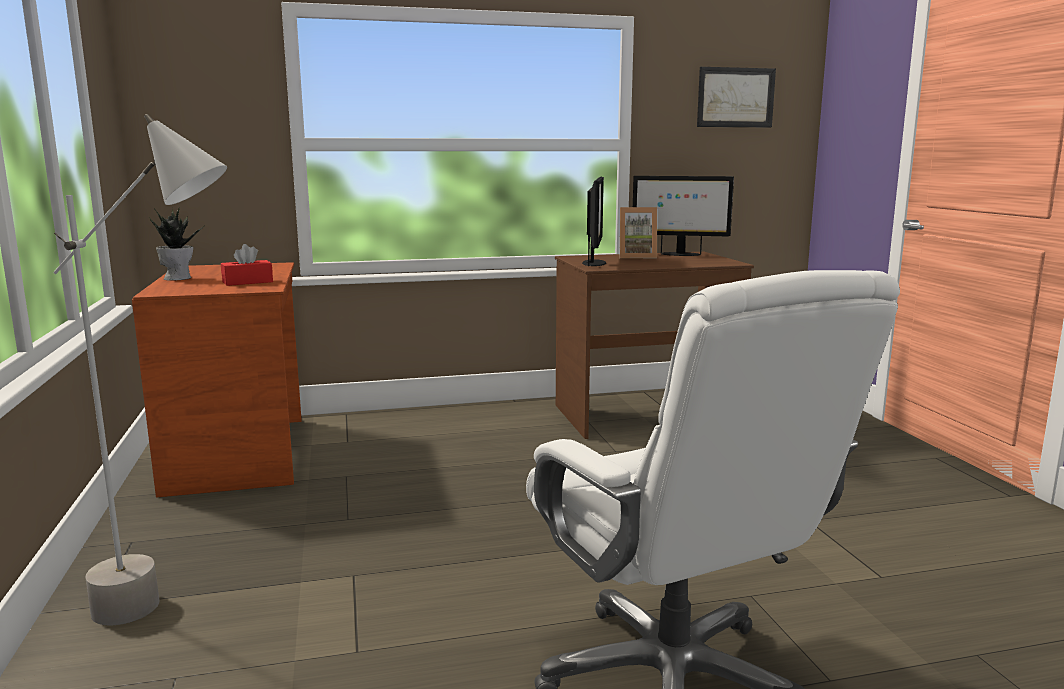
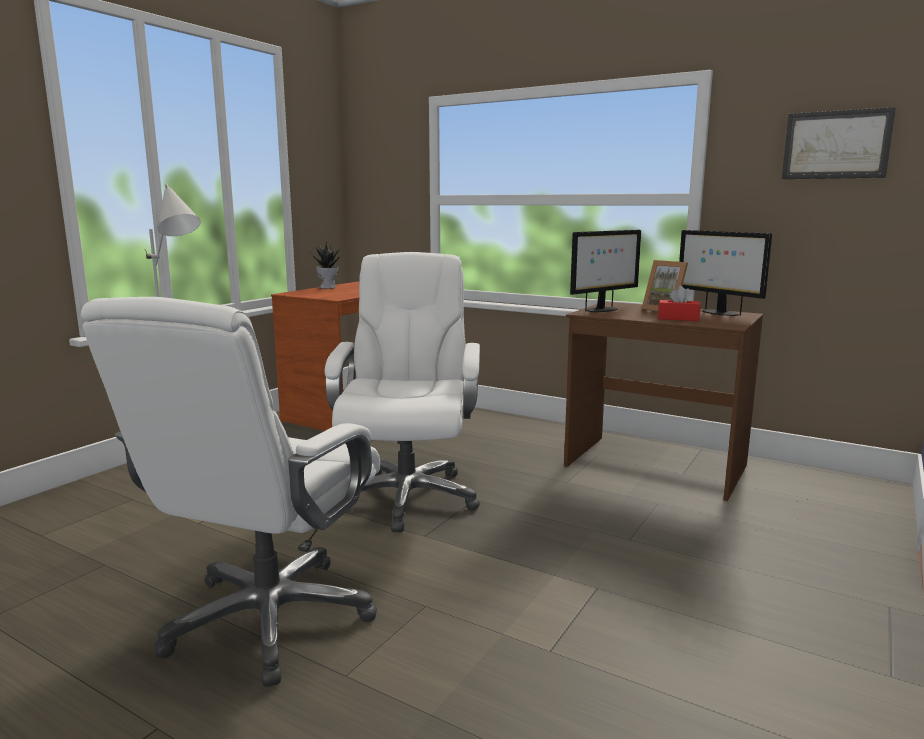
camera: 45 degrees right, 0 degrees up
red tissue box [221,244,273,286] -> red tissue box moved to [658,286,701,321]
none -> white office chair [325,252,480,532]

